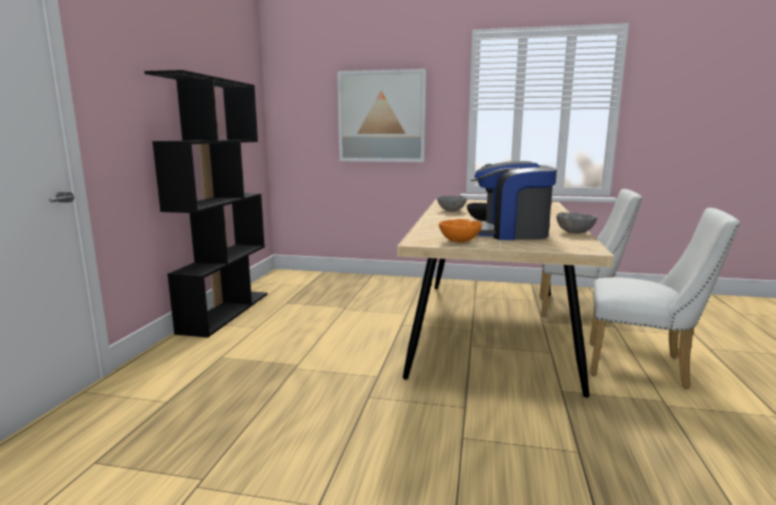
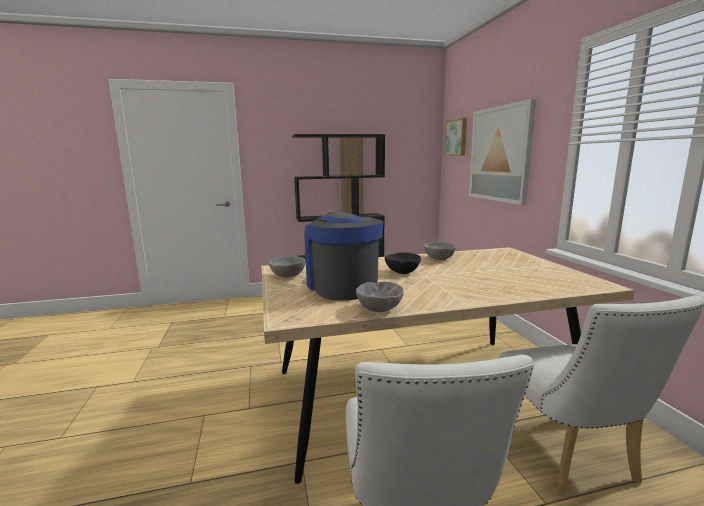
camera: 65 degrees right, 0 degrees up
orange bowl [439,219,482,242] -> grey bowl [269,256,306,278]
none -> picture [444,118,467,156]

